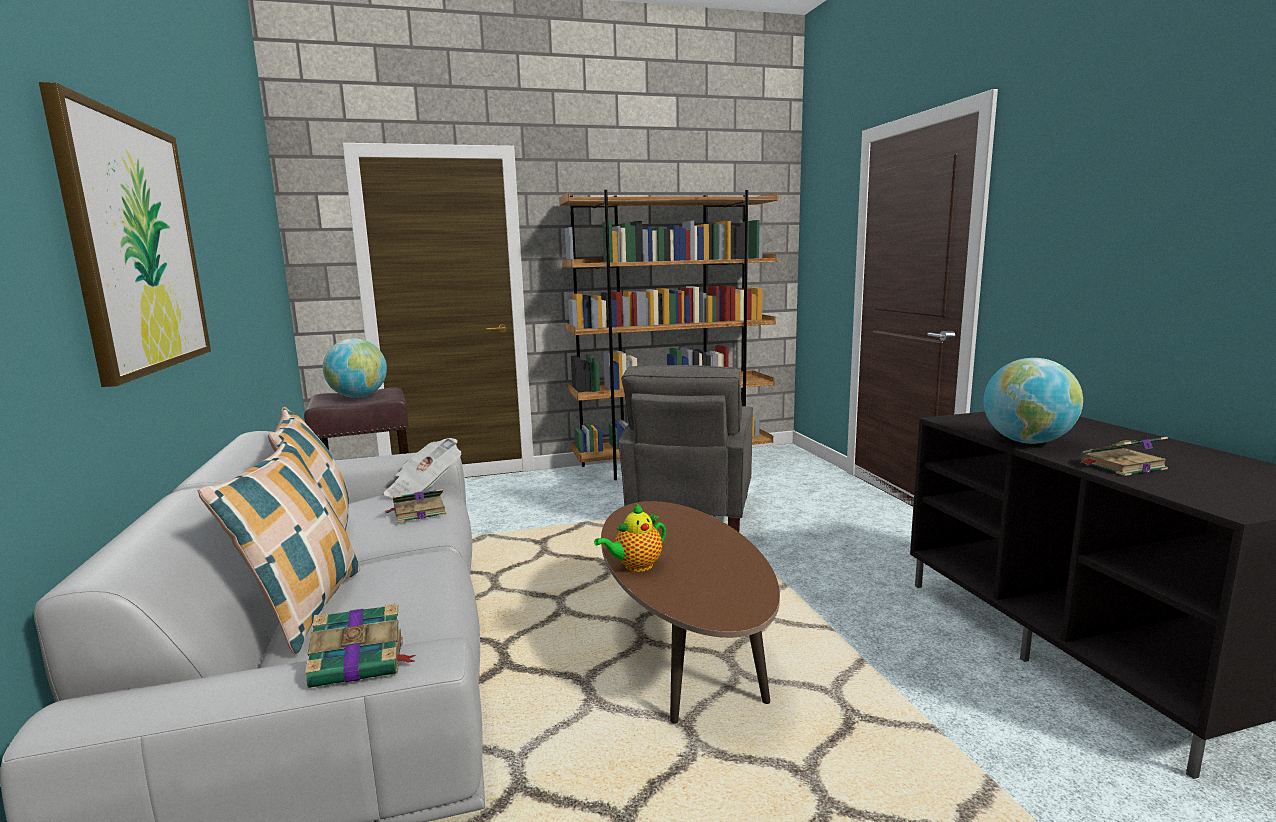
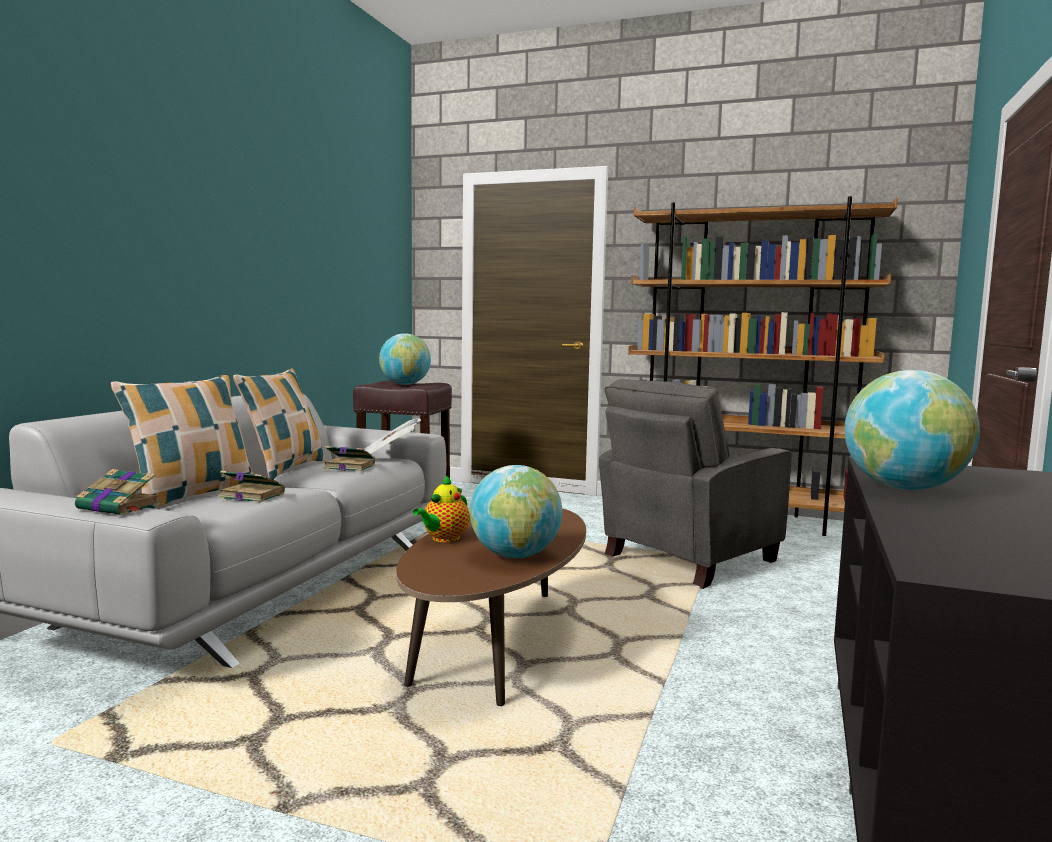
camera: 35 degrees right, 5 degrees down
picture [39,82,211,387] -> none
teapot [594,503,666,572] -> teapot turned 60 degrees counterclockwise [413,475,470,542]
book [1080,437,1168,476] -> book moved to [219,471,285,503]
none -> globe [470,465,562,558]

